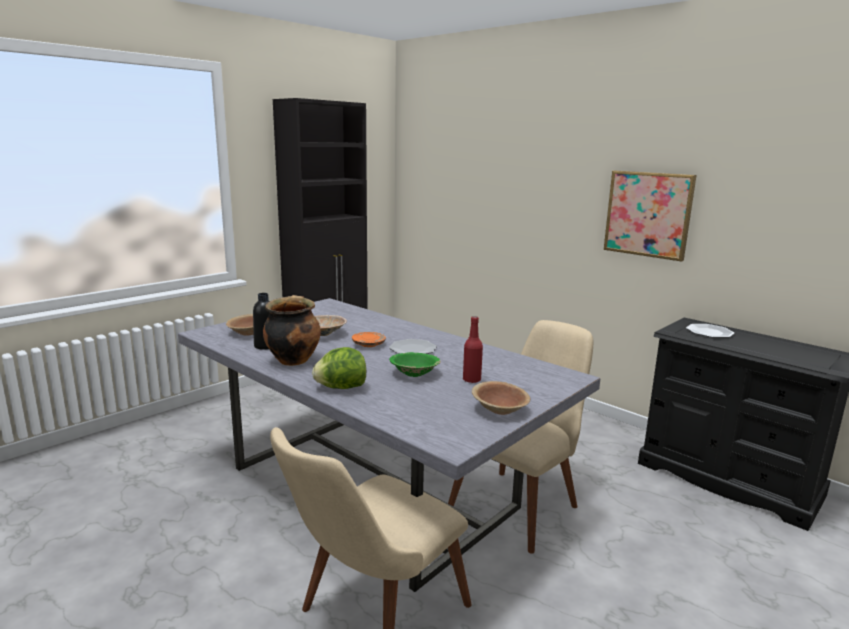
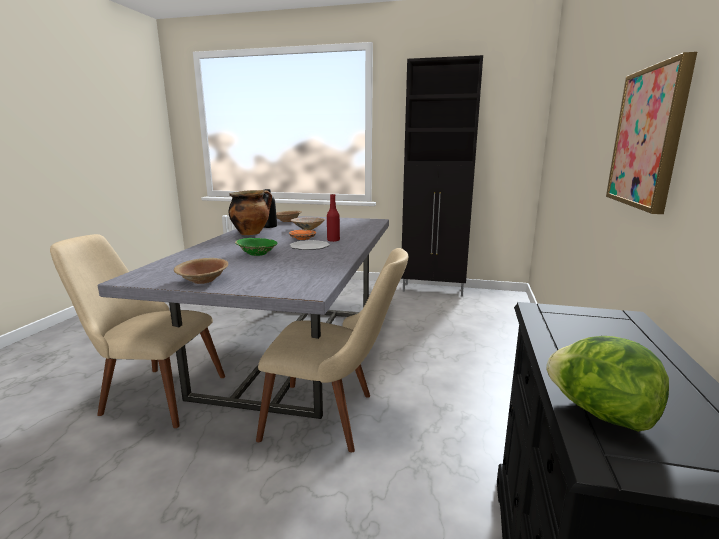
camera: 60 degrees right, 0 degrees up
lettuce [312,347,366,389] -> lettuce moved to [546,336,669,432]
red bottle [463,316,483,383] -> red bottle moved to [327,194,340,241]
plate [686,324,735,338] -> none

